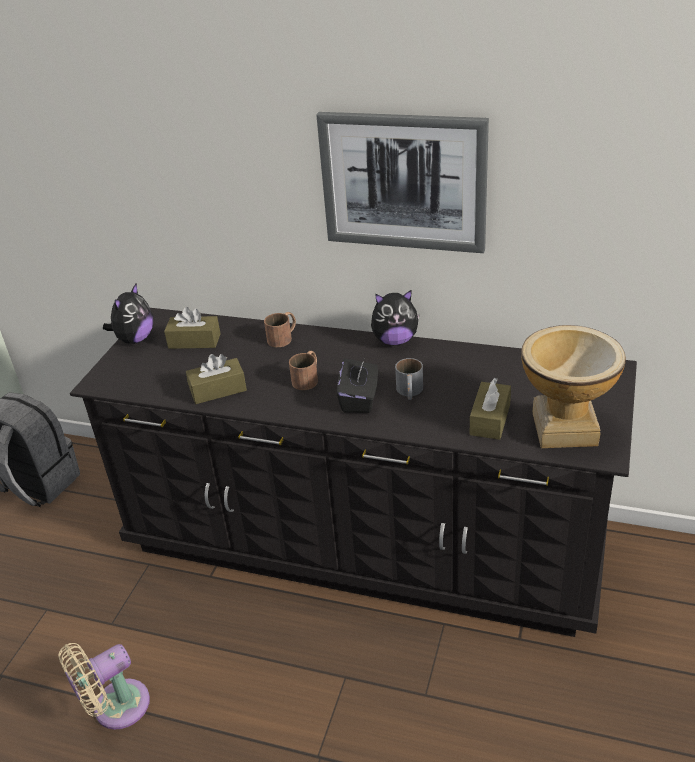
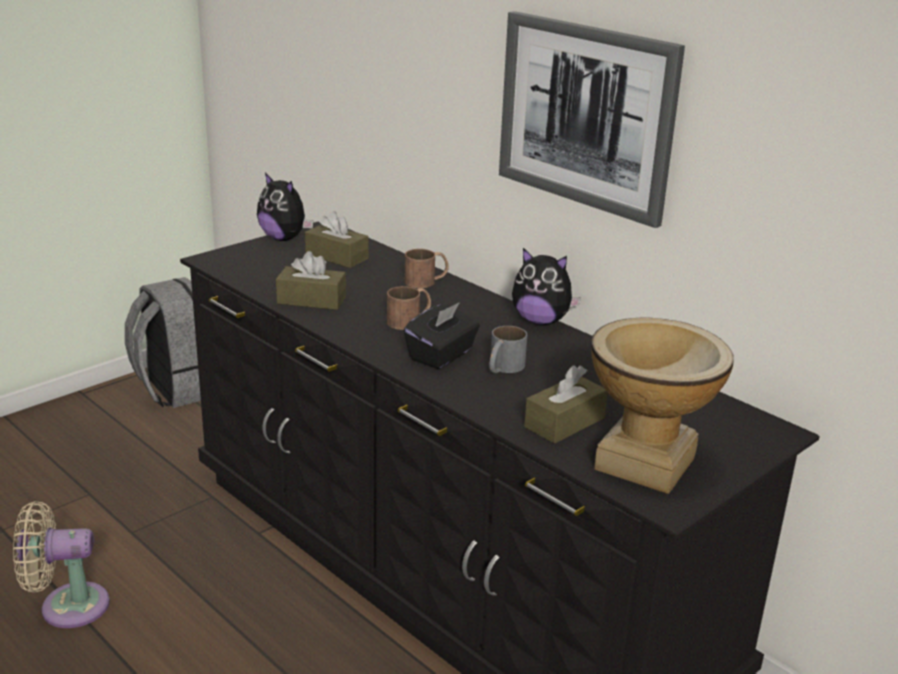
camera: 25 degrees right, 10 degrees down
plush toy [103,283,153,344] -> plush toy turned 75 degrees clockwise [257,173,313,241]

